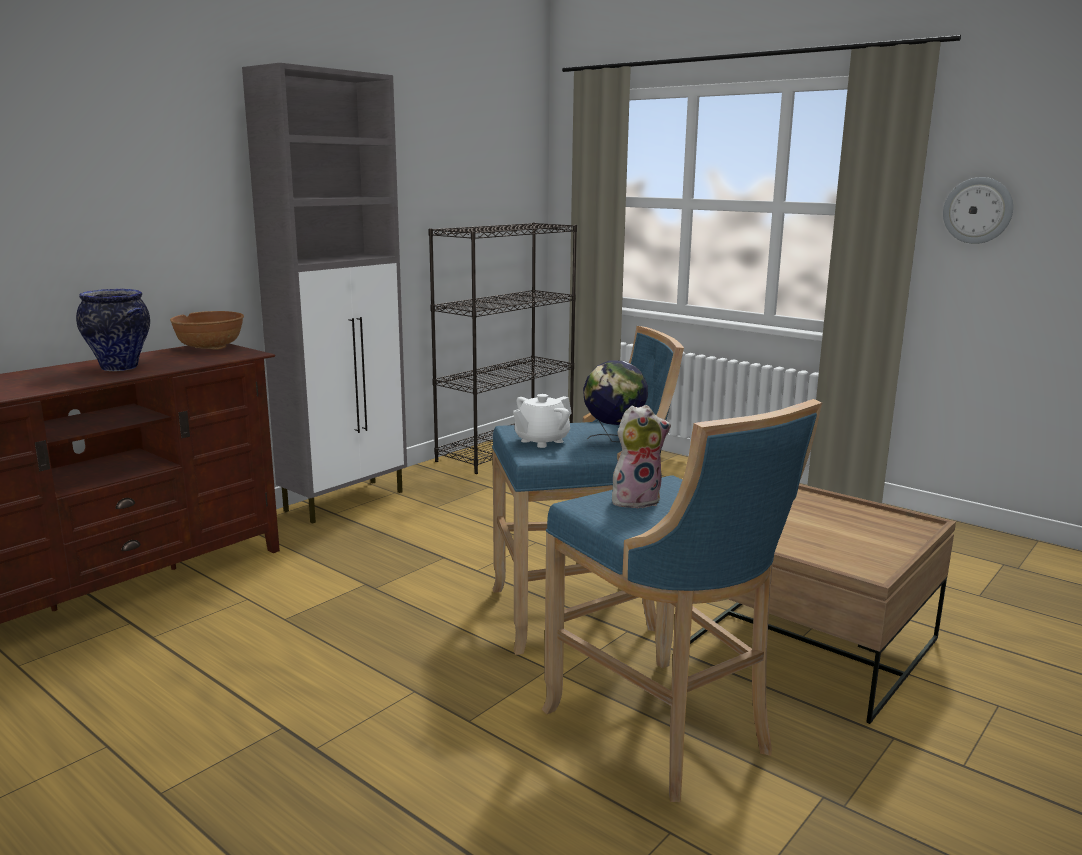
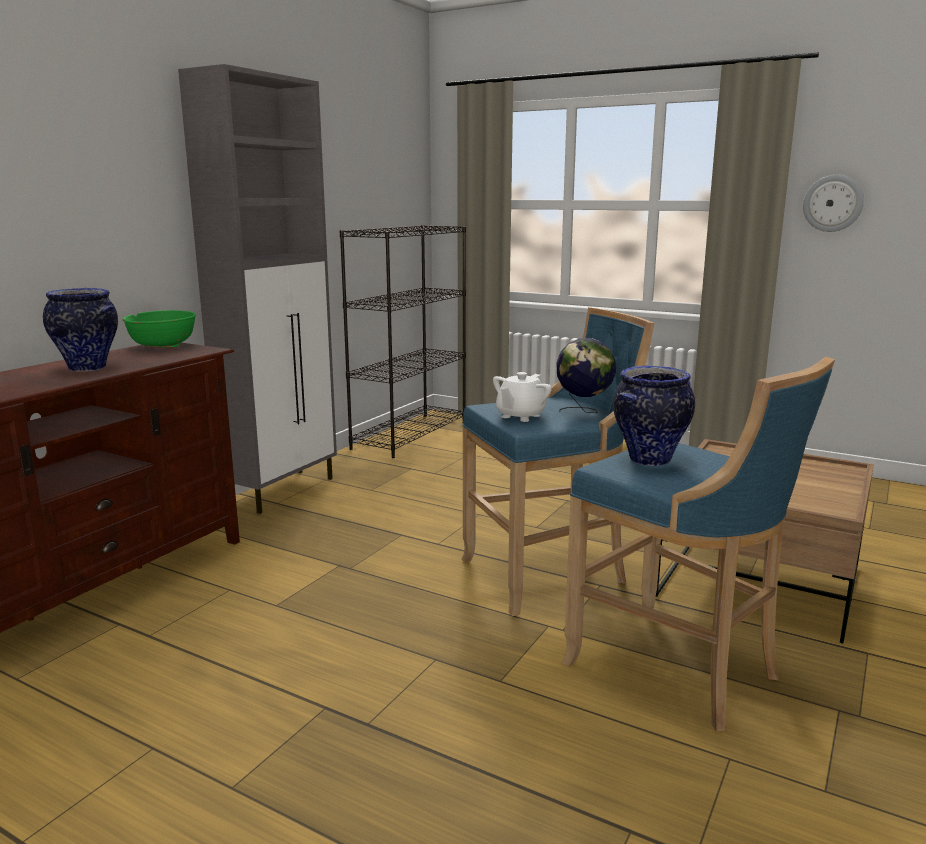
camera: 10 degrees left, 0 degrees up
brown bowl [170,311,244,350] -> green bowl [123,310,196,348]
plush toy [612,405,671,508] -> vase [613,366,695,466]

